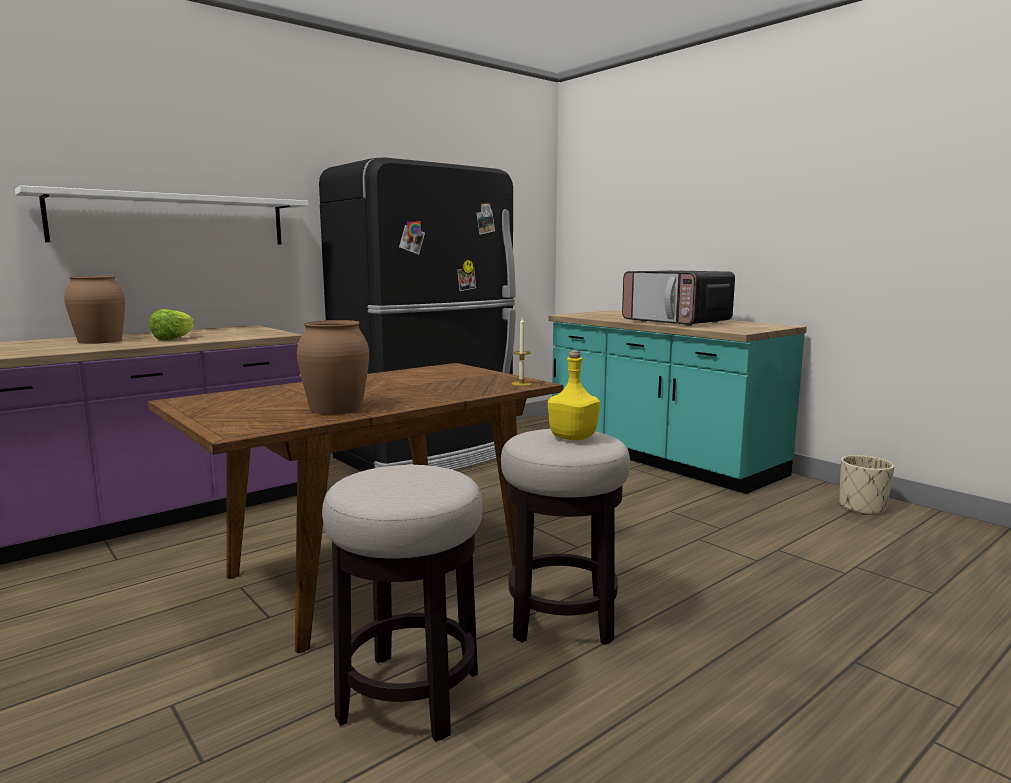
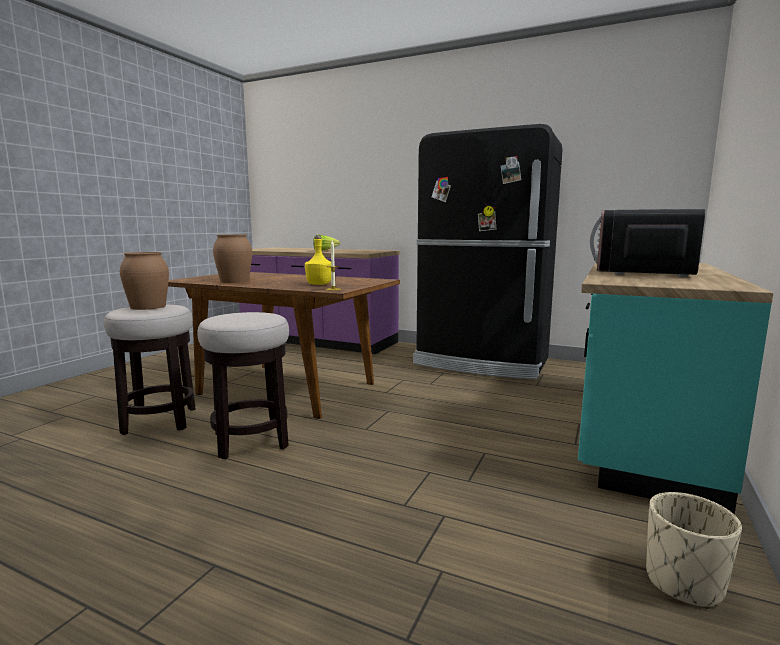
camera: 65 degrees right, 0 degrees up
white shelf [15,185,309,244] -> none
brown vase [64,276,125,344] -> brown vase moved to [120,252,169,310]
yellow bottle [548,350,600,440] -> yellow bottle moved to [305,235,331,285]

